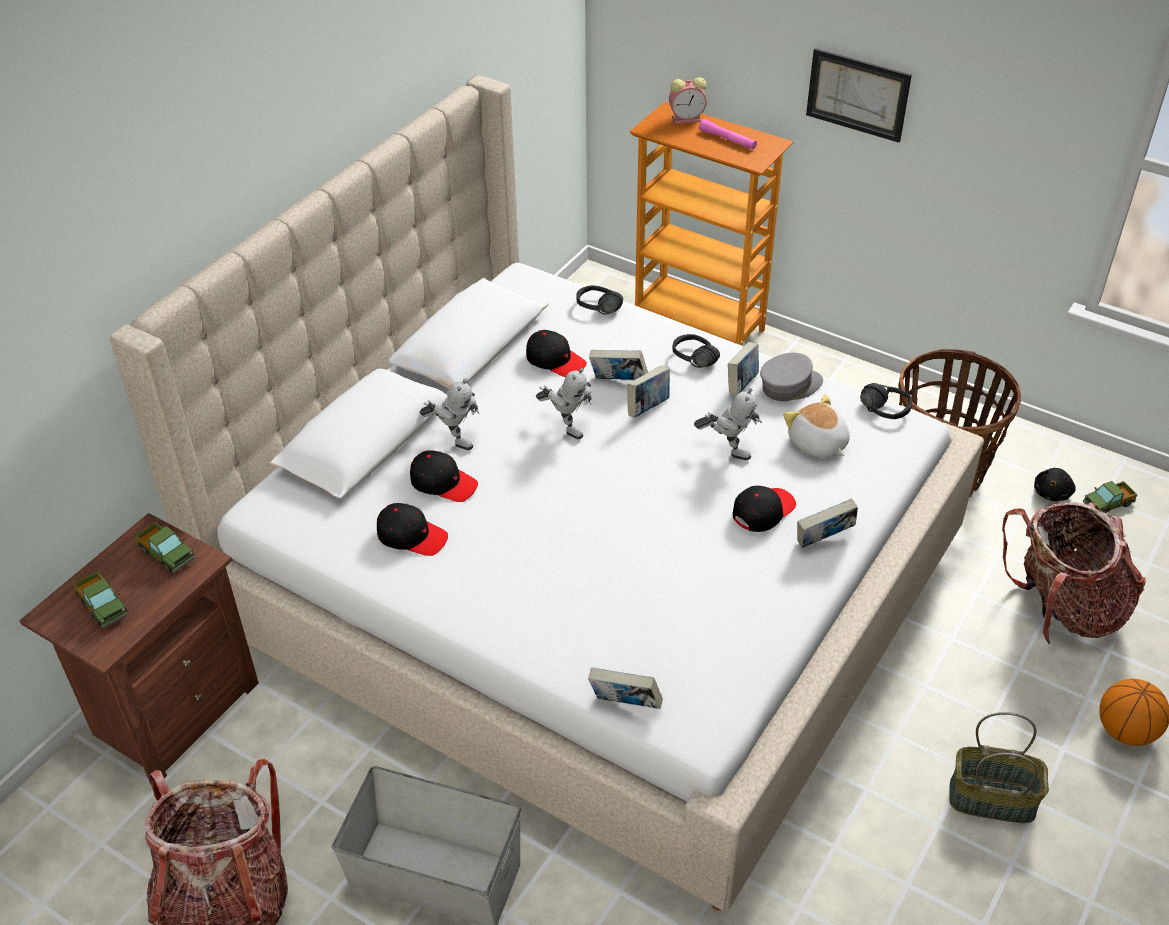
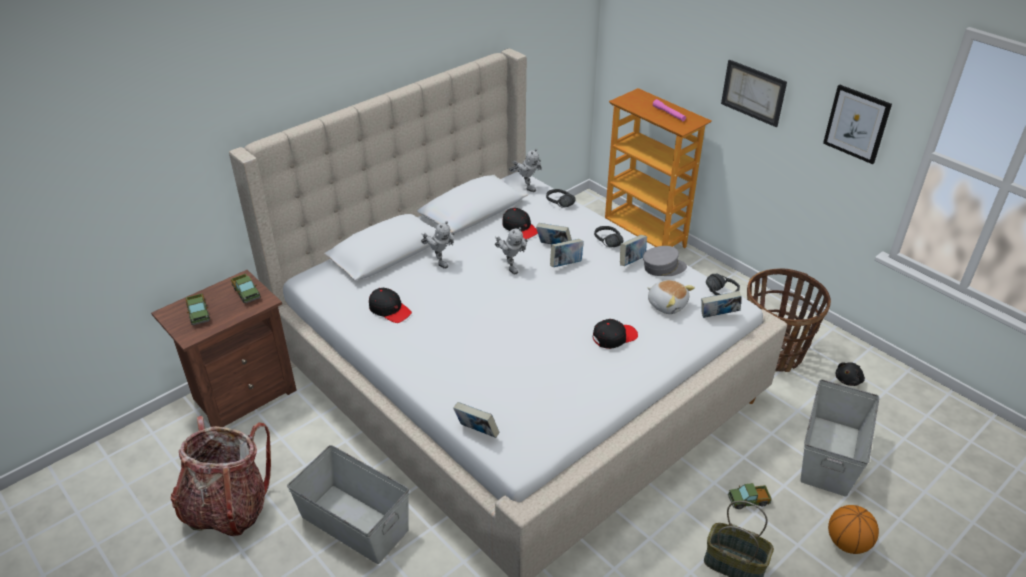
camera: 15 degrees right, 5 degrees down
black cap [410,450,478,502] -> none
alarm clock [669,77,707,124] -> none
toy robot [694,388,762,460] -> toy robot moved to [509,148,542,192]
plush toy [783,394,850,458] -> plush toy turned 150 degrees clockwise [648,280,695,314]
book [797,498,858,548] -> book moved to [701,291,742,318]
backpack [1002,502,1146,644] -> grey storage box [800,379,879,497]
toy truck [1083,481,1137,513] -> toy truck moved to [728,483,772,509]
none -> picture [823,85,892,164]

